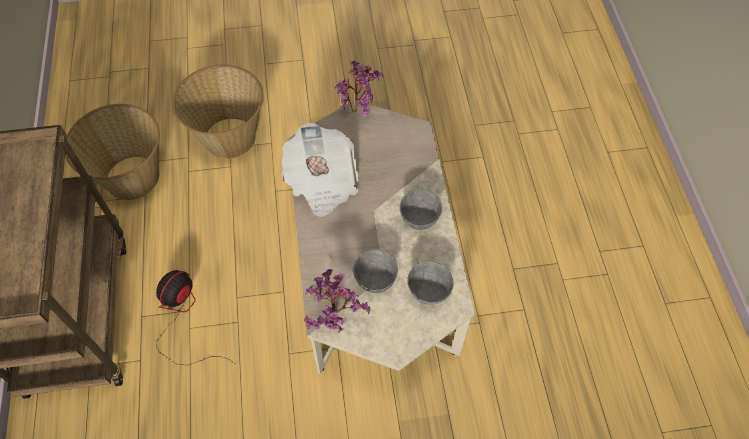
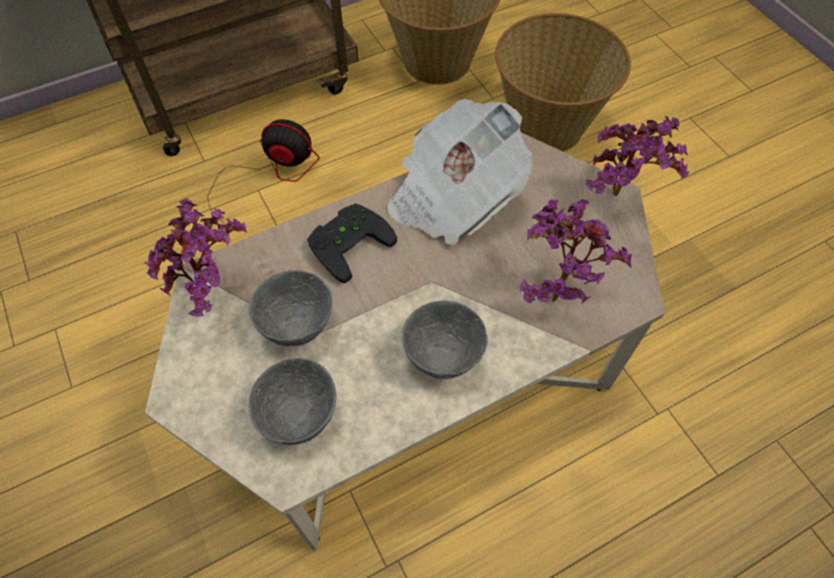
camera: 70 degrees right, 0 degrees up
none -> black game controller [307,203,397,283]
none -> potted plant [519,199,632,305]

